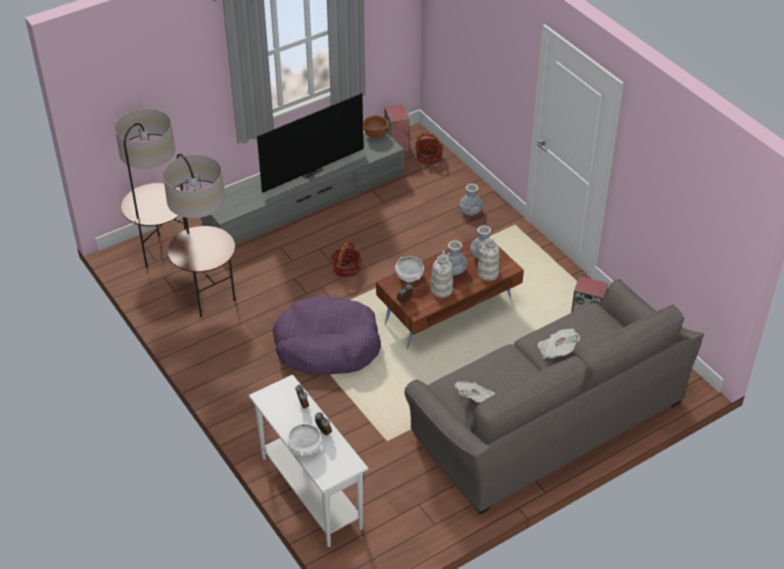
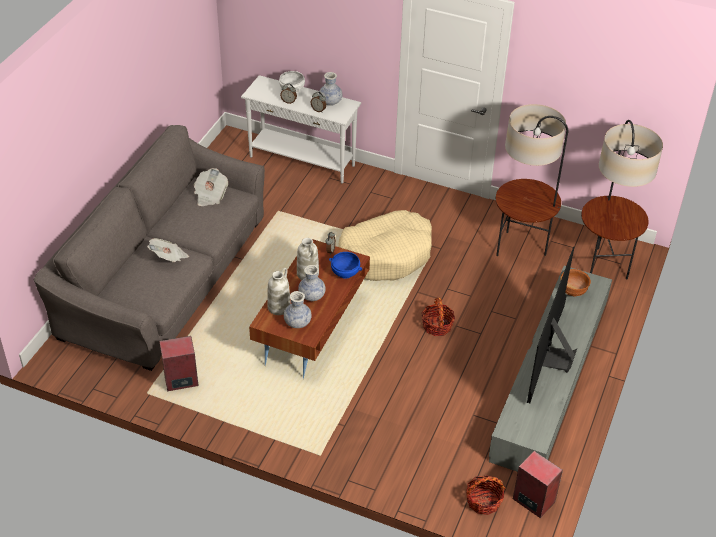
camera: 145 degrees right, 0 degrees up
purple dog bed [273,296,381,375] -> beige dog bed [338,210,432,281]
brown bowl [363,116,388,138] -> brown bowl moved to [560,269,591,297]
white bowl [395,256,424,282] -> blue bowl [329,252,362,279]
vase [459,184,483,216] -> vase moved to [319,72,342,106]

